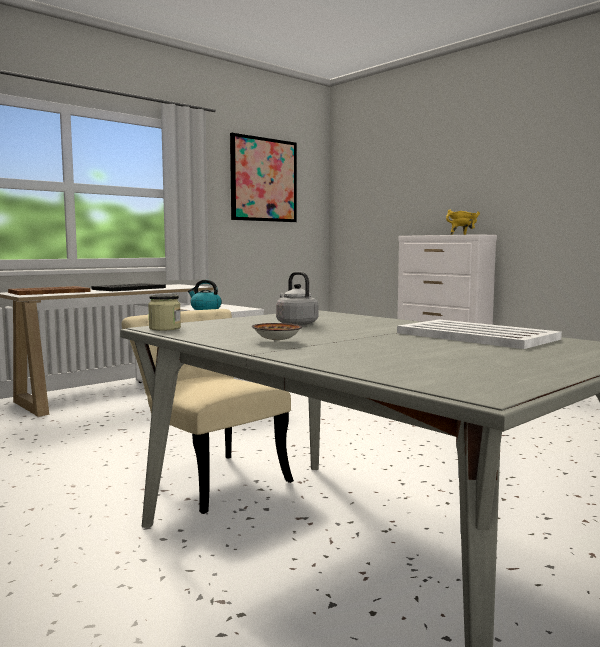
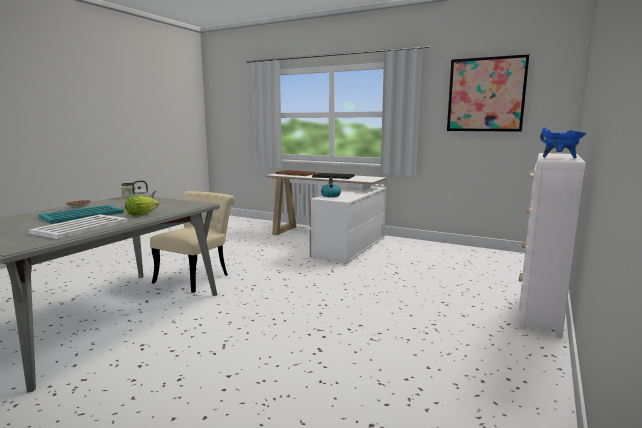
camera: 70 degrees right, 5 degrees up
yellow cooking pot [446,210,480,235] -> blue cooking pot [540,127,586,158]
none -> turquoise tray [39,205,124,224]
none -> lettuce [125,195,159,216]

